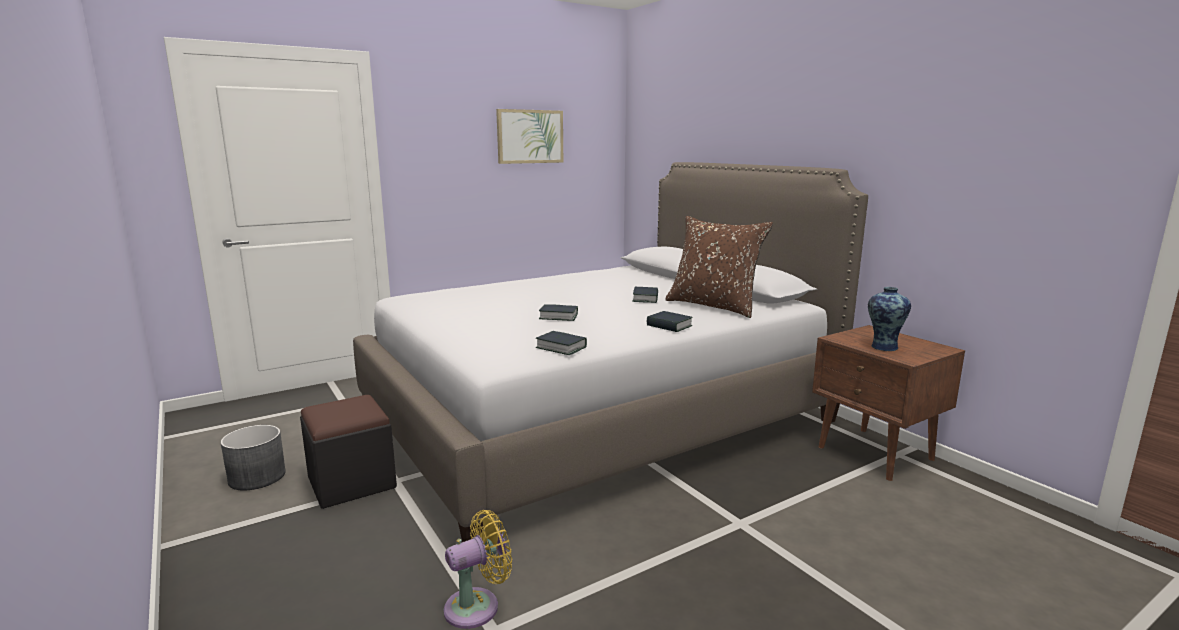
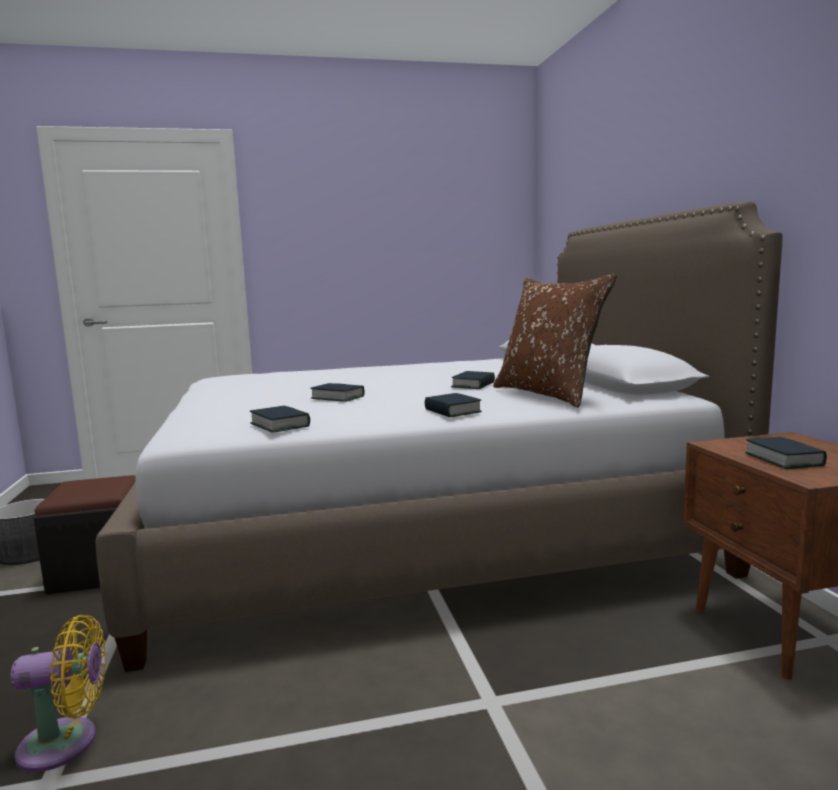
camera: 20 degrees right, 5 degrees down
picture [496,109,563,164] -> none
vase [868,287,911,351] -> book [745,437,827,469]

